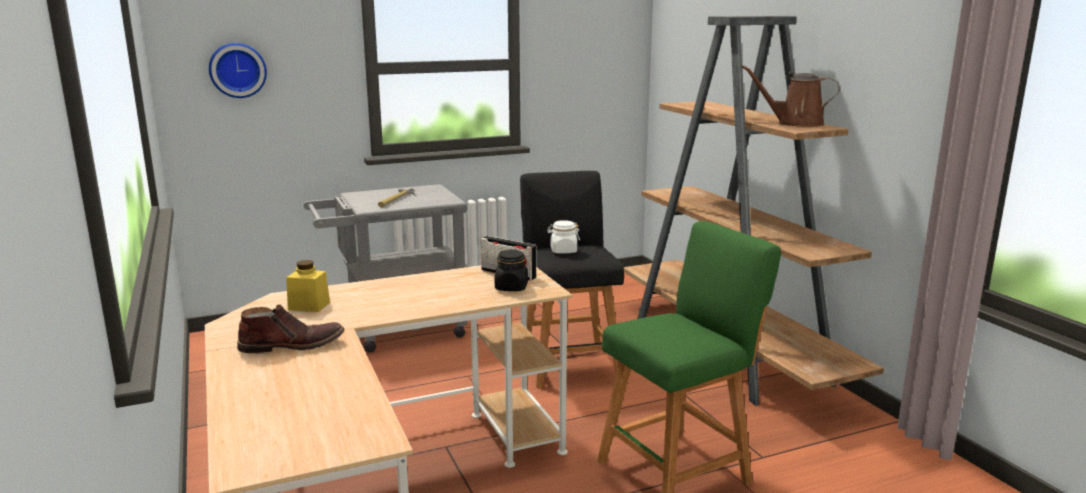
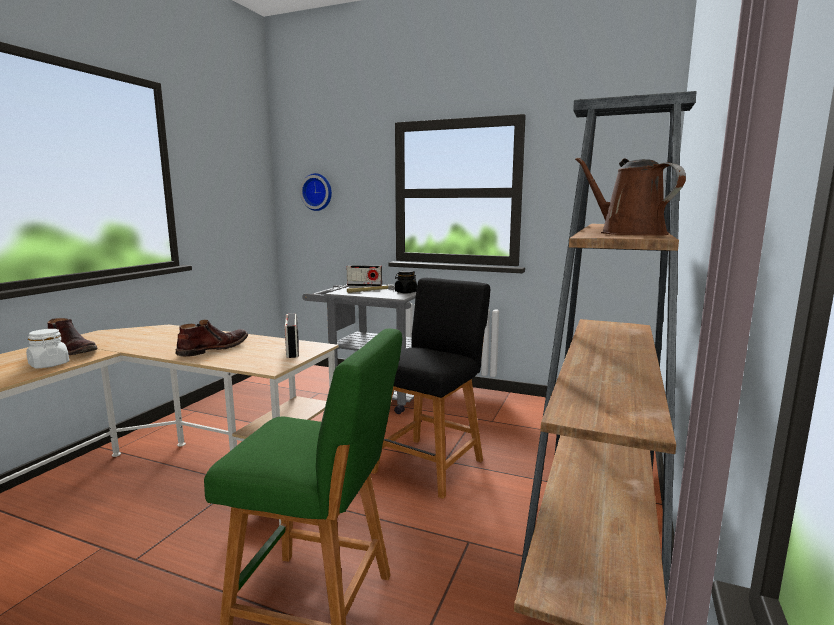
camera: 45 degrees right, 5 degrees down
yellow jar [286,260,330,312] -> none
black jar [495,250,528,291] -> black jar moved to [395,270,417,294]
white jar [547,220,580,254] -> white jar moved to [26,329,69,368]
none -> brown boot [175,320,248,357]
none -> radio [347,265,382,286]

